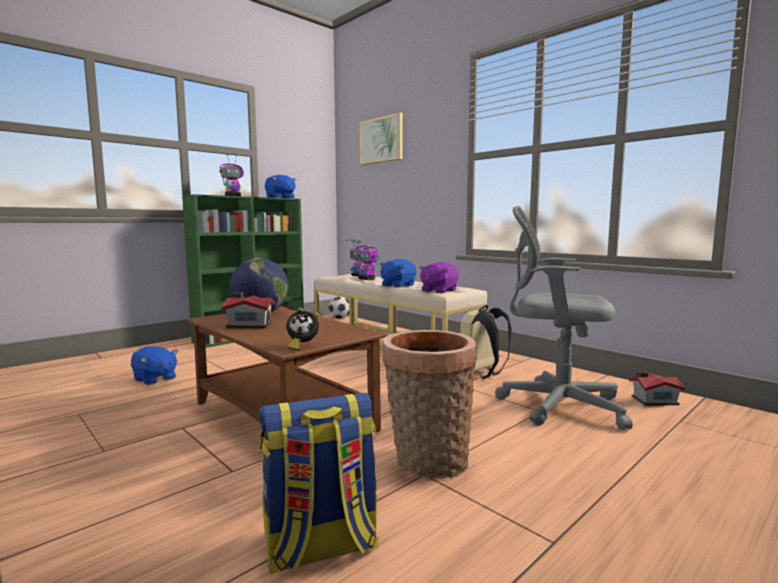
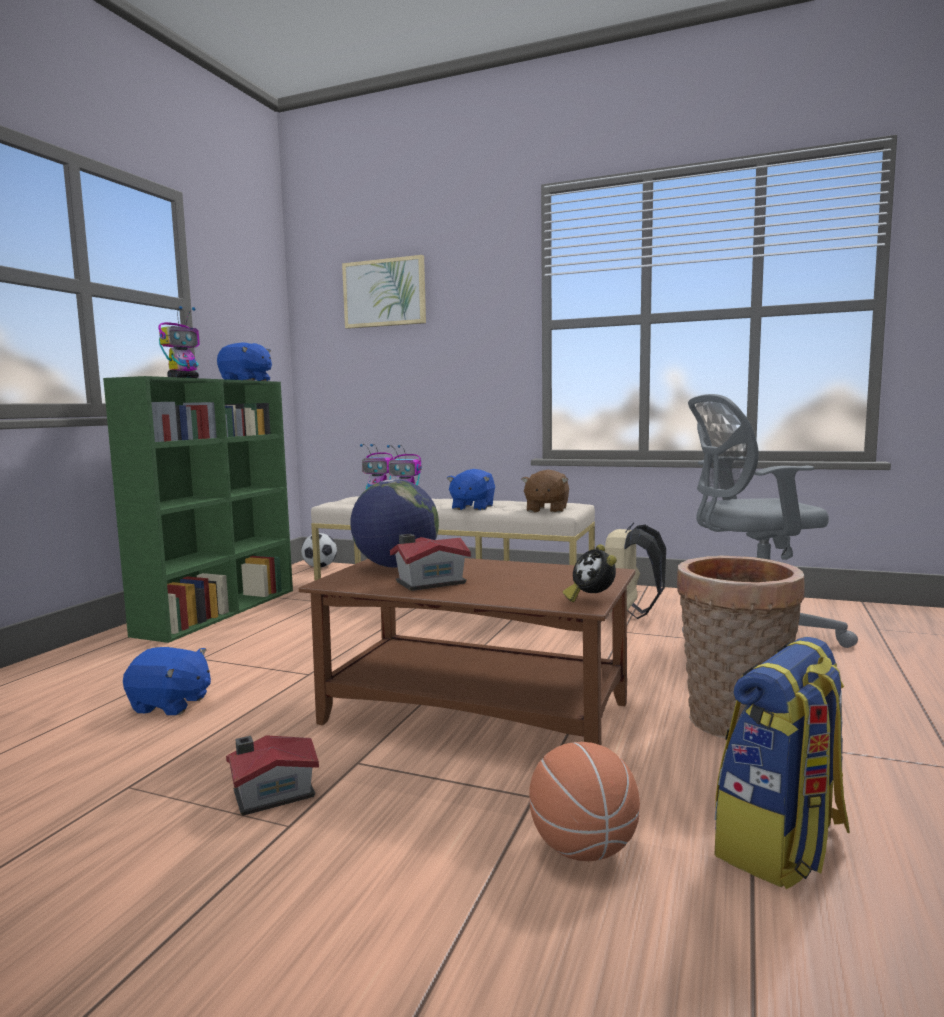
camera: 25 degrees left, 0 degrees up
alarm clock [286,308,319,351] -> alarm clock turned 90 degrees clockwise [563,544,617,602]
purple plush toy [419,262,459,293] -> brown plush toy [521,470,569,513]
toy house [630,371,685,406] -> toy house moved to [226,735,319,816]
none -> basketball [529,742,640,861]

